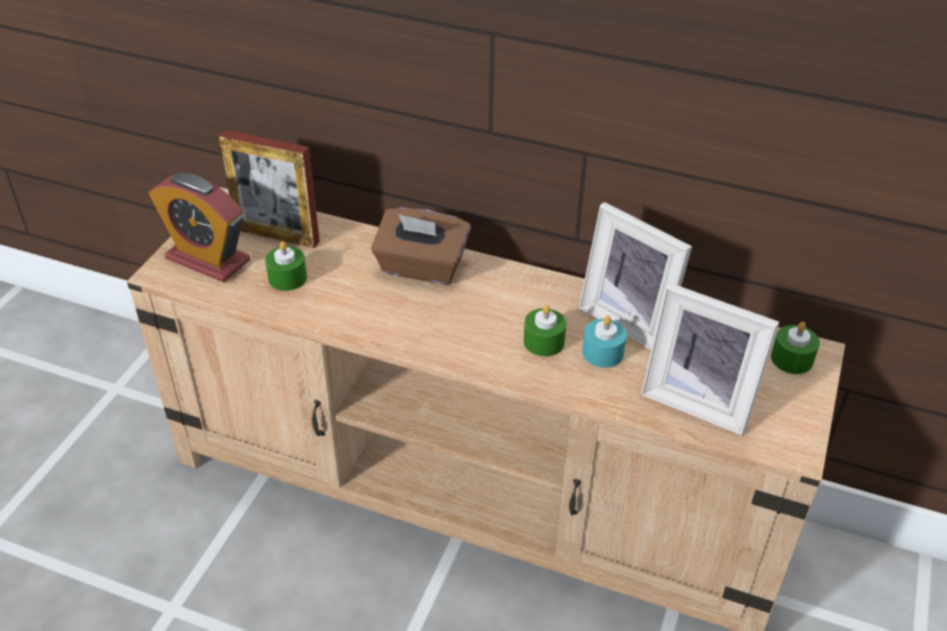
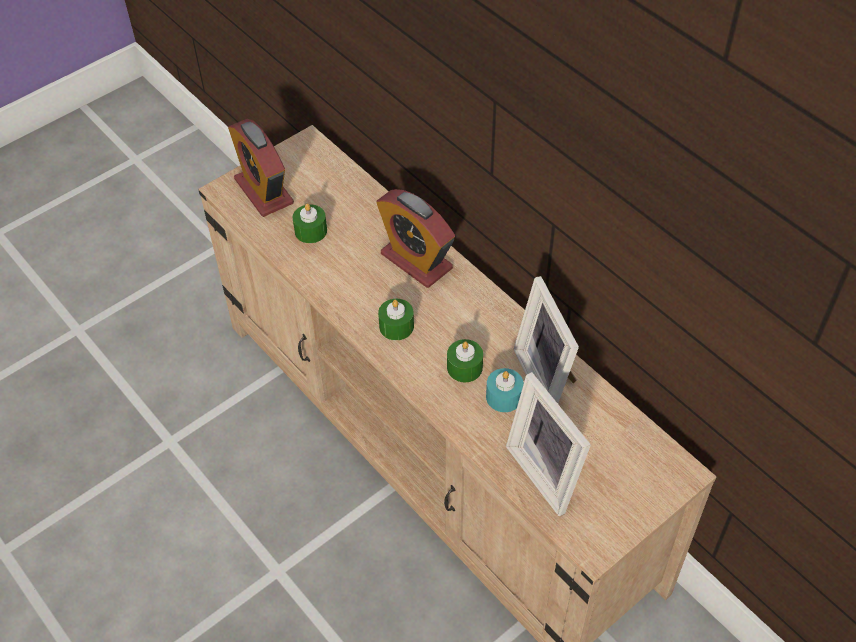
camera: 30 degrees right, 10 degrees up
picture frame [219,130,320,248] -> none
brown tissue box [371,207,471,284] -> alarm clock [376,189,455,288]
green candle [771,322,820,374] -> green candle moved to [378,299,414,340]

